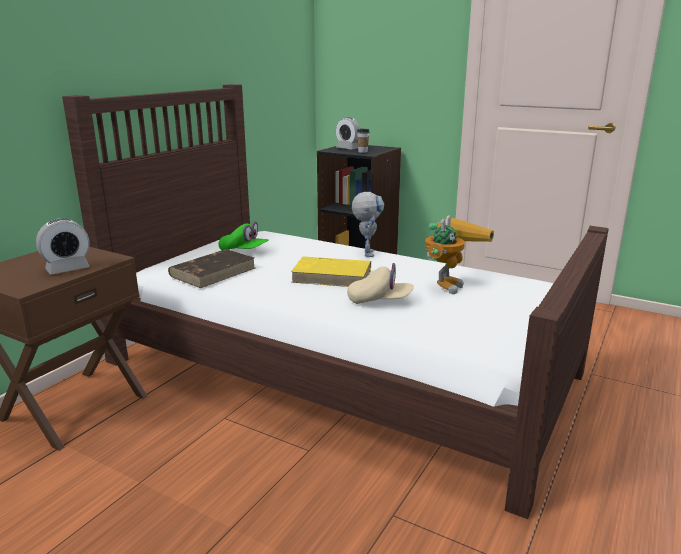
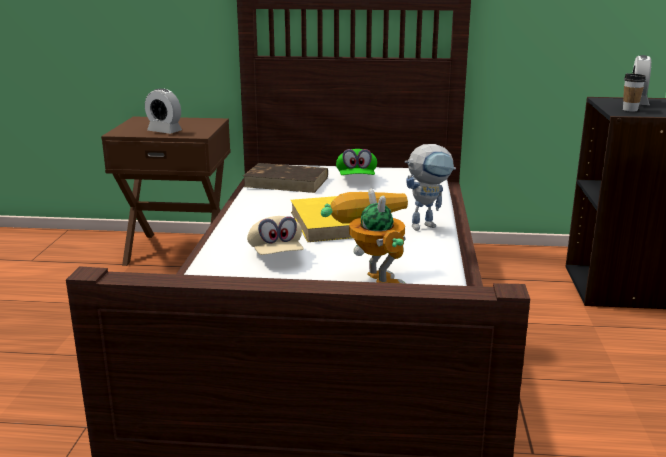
camera: 65 degrees right, 0 degrees up
toy robot [425,215,494,294] -> toy robot turned 120 degrees counterclockwise [321,189,408,284]

